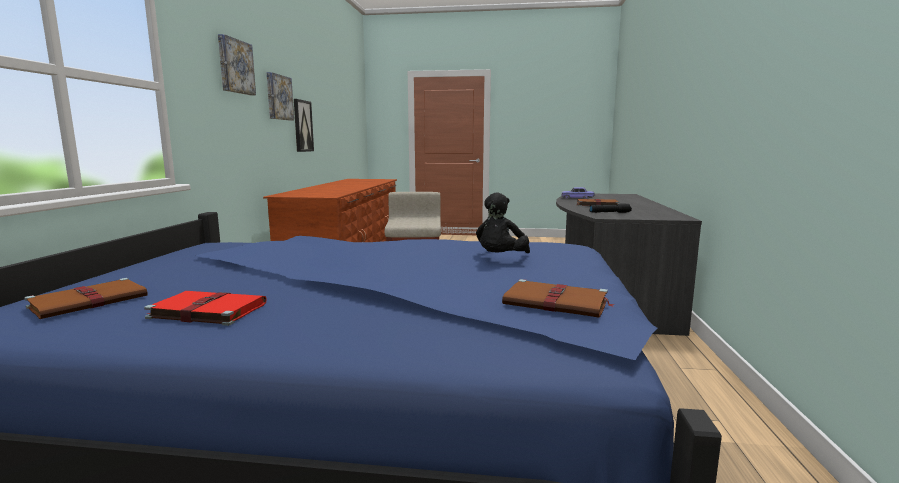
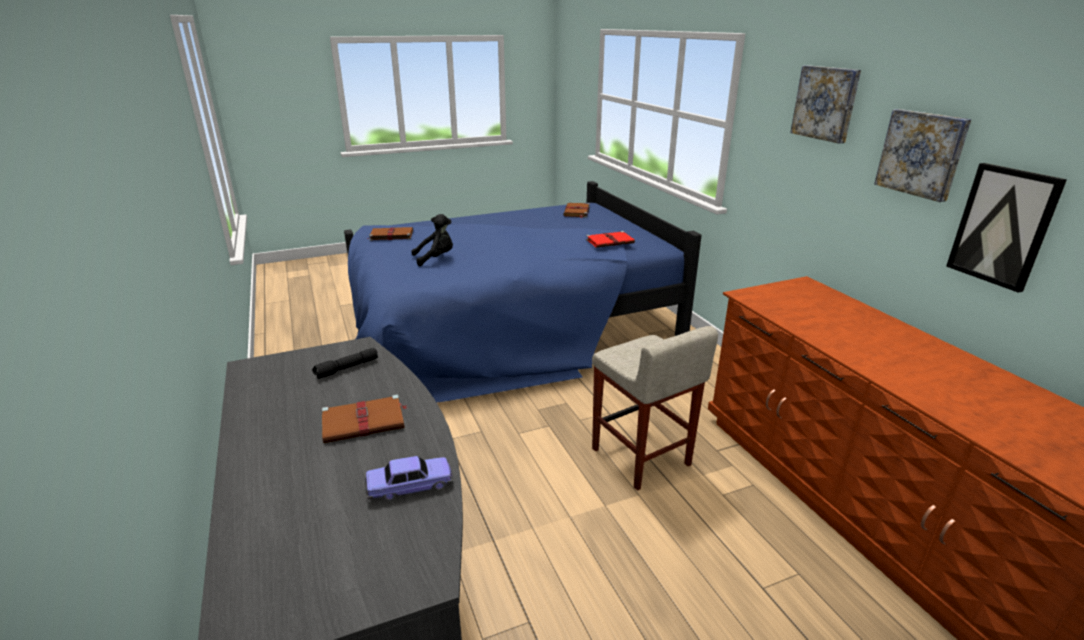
camera: 150 degrees right, 15 degrees up
red book [144,291,267,326] -> red book moved to [586,231,635,248]
black plush toy [476,192,530,253] -> black plush toy turned 75 degrees clockwise [411,214,453,266]

